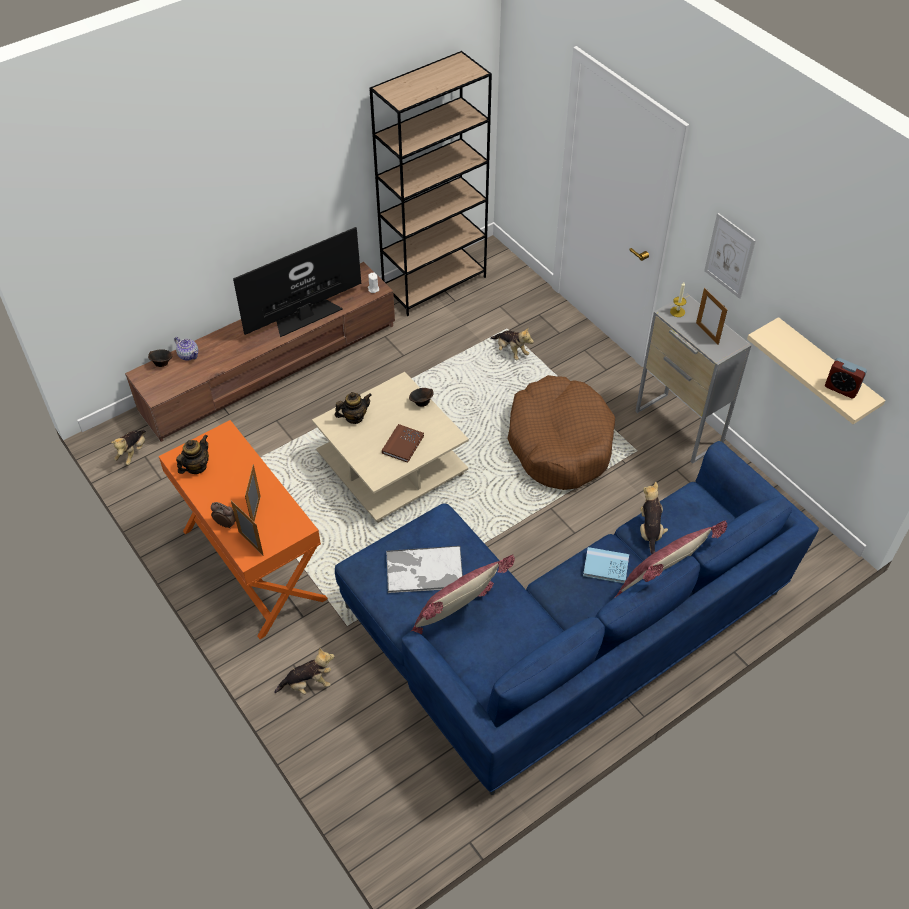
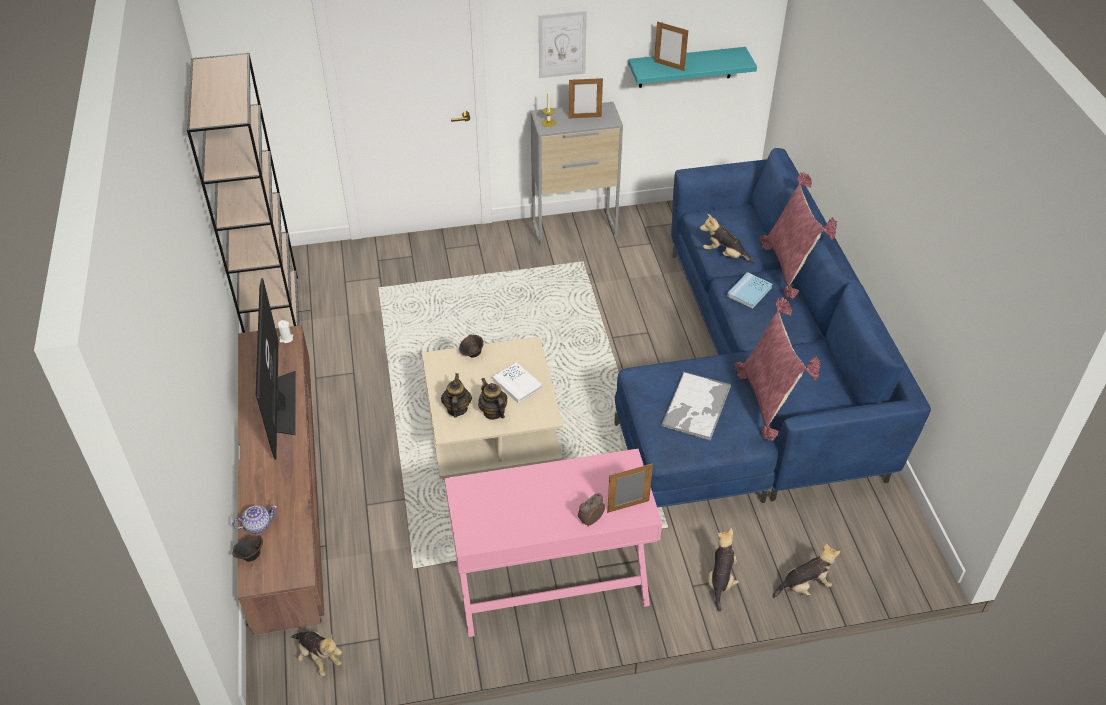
camera: 65 degrees left, 5 degrees down
orange console table [159,420,328,639] -> pink console table [444,449,662,637]
teapot [176,435,209,474] -> teapot moved to [478,378,507,420]
picture frame [245,464,261,521] -> picture frame moved to [654,21,689,71]
brown book [382,424,424,463] -> white book [492,362,542,403]
plush toy [491,328,534,360] -> plush toy moved to [772,543,840,598]
brown dog bed [507,375,615,490] -> none
beige shelf [747,317,886,424] -> turquoise shelf [628,47,757,88]
alarm clock [825,358,867,399] -> none

